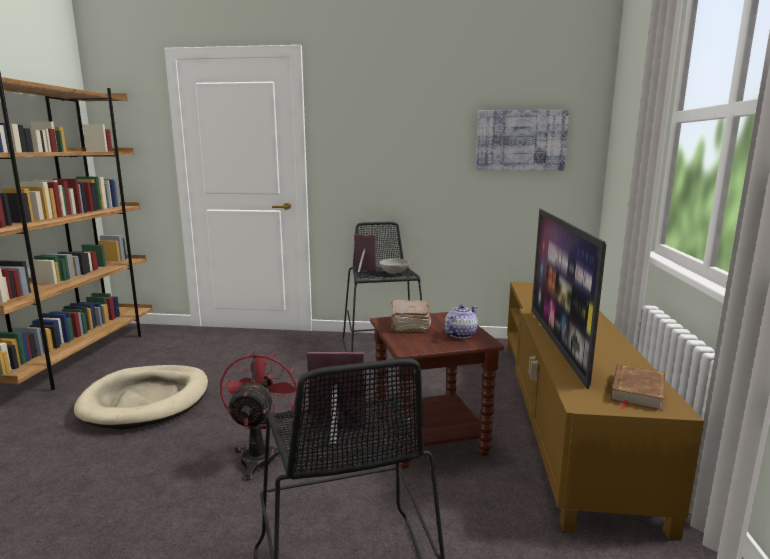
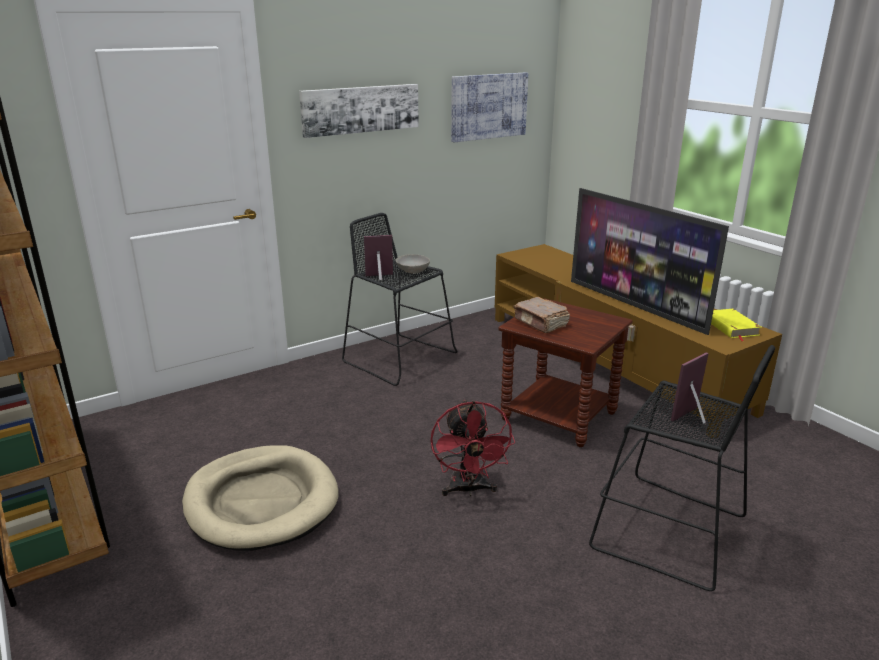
camera: 40 degrees left, 10 degrees up
red fan [220,350,297,480] -> red fan turned 150 degrees counterclockwise [430,400,515,496]
teapot [444,304,478,339] -> none
brown book [611,364,665,411] -> yellow book [711,309,762,342]
none -> picture [299,84,419,138]

